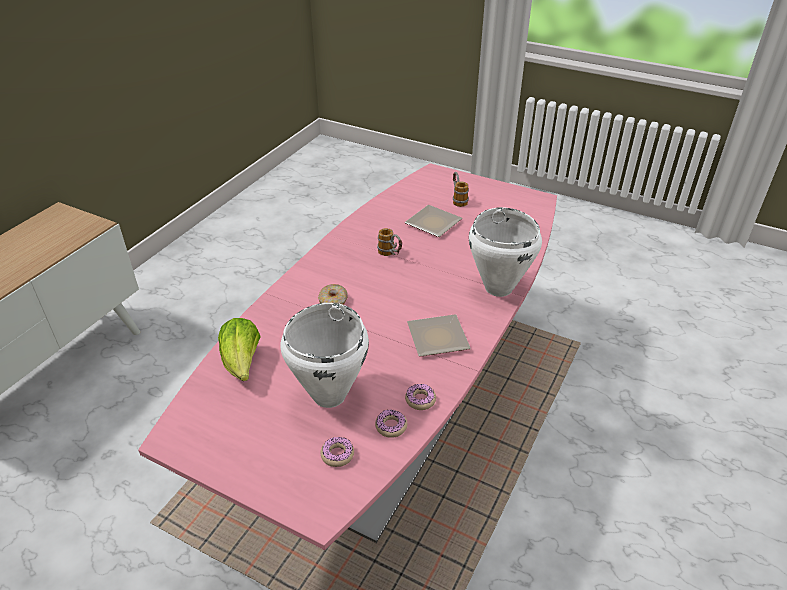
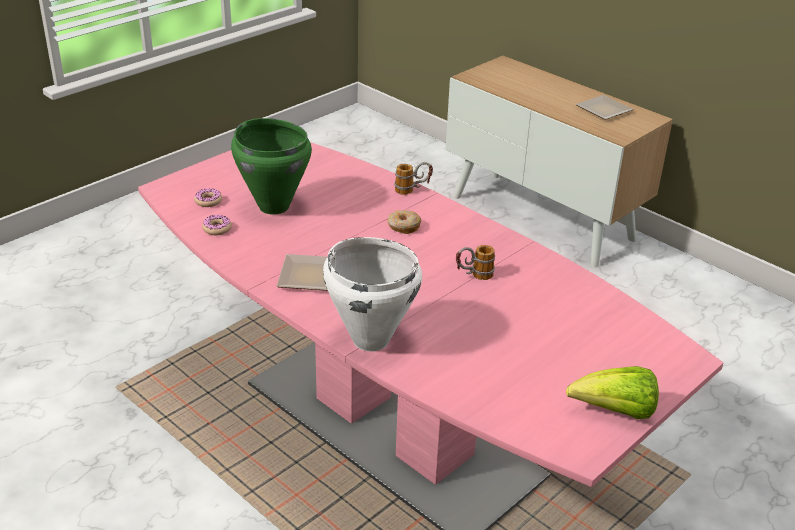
camera: 105 degrees right, 5 degrees down
lettuce [218,318,261,381] -> lettuce moved to [566,366,659,419]
white cooking pot [280,303,369,408] -> green cooking pot [231,118,312,215]
plate [405,205,462,237] -> plate moved to [576,95,633,120]
donut [405,384,436,410] -> none
mug [453,172,469,207] -> mug moved to [394,162,433,195]

